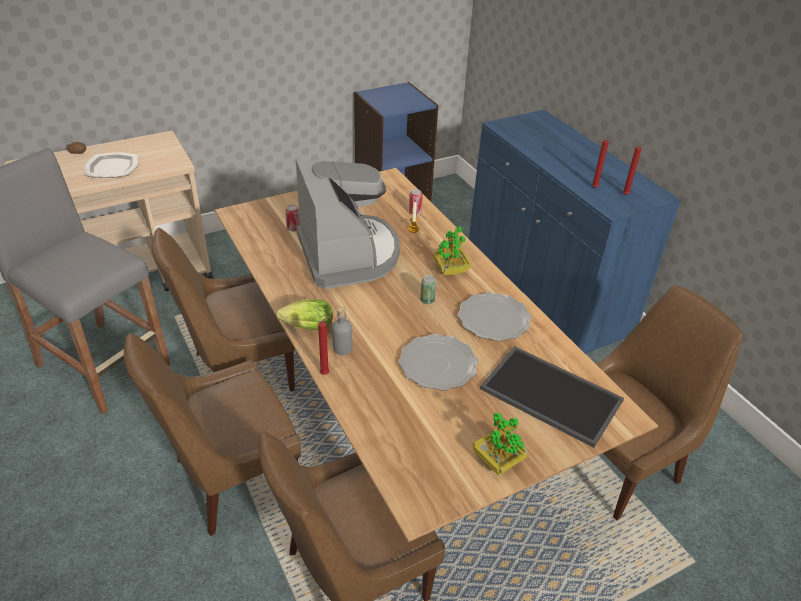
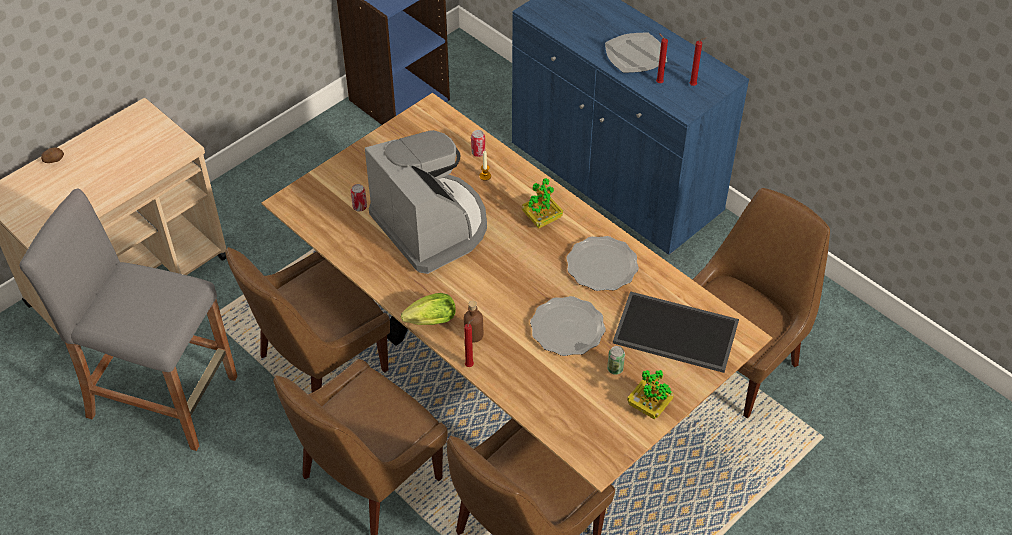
camera: 15 degrees left, 10 degrees up
plate [84,152,139,178] -> plate moved to [605,33,667,73]
grey bottle [332,307,352,355] -> brown bottle [464,301,483,343]
can [420,275,437,304] -> can moved to [607,346,625,375]

